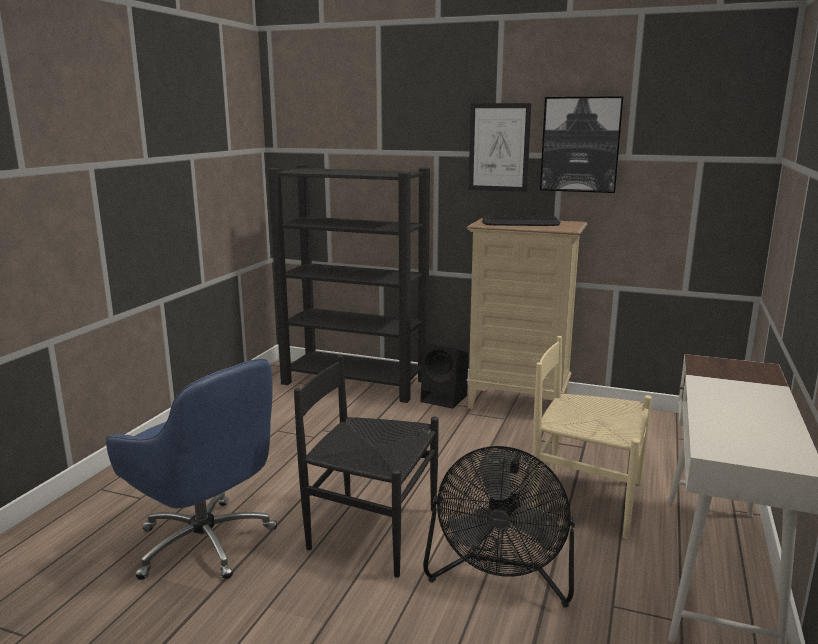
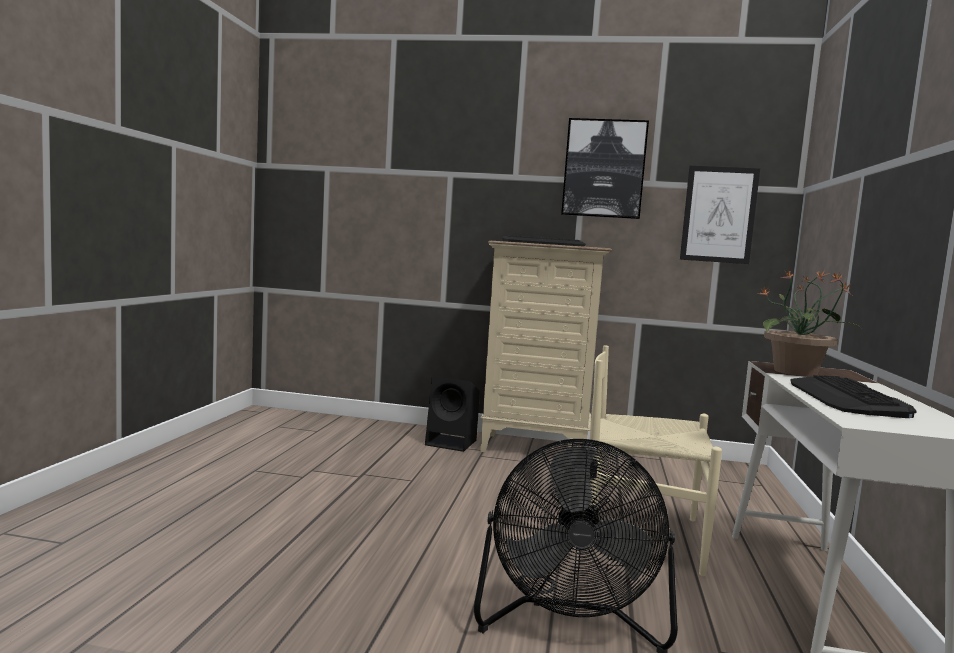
camera: 10 degrees left, 10 degrees down
blue office chair [106,359,277,580] -> none
black bookcase [268,164,430,403] -> none
black chair [294,355,439,578] -> none
picture [469,103,532,192] -> picture moved to [680,166,760,264]
none -> potted plant [756,270,861,377]
none -> keyboard [791,375,916,418]

